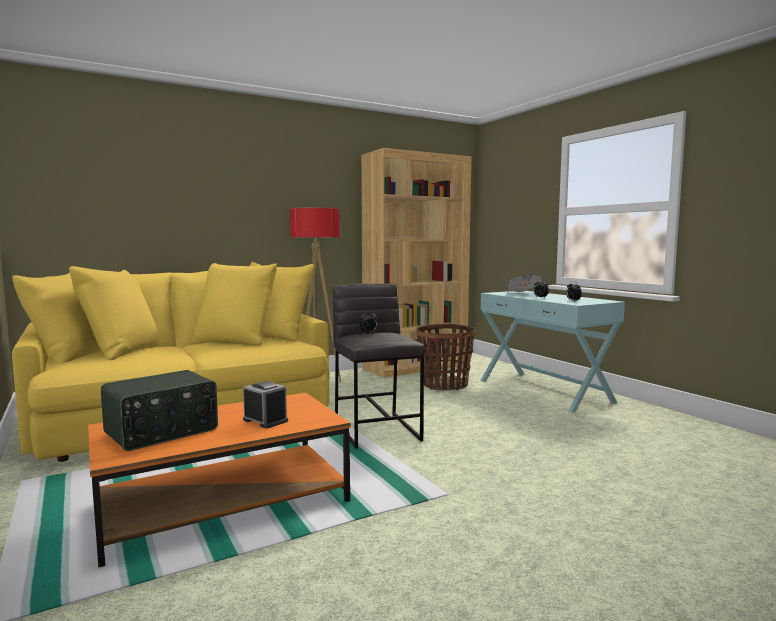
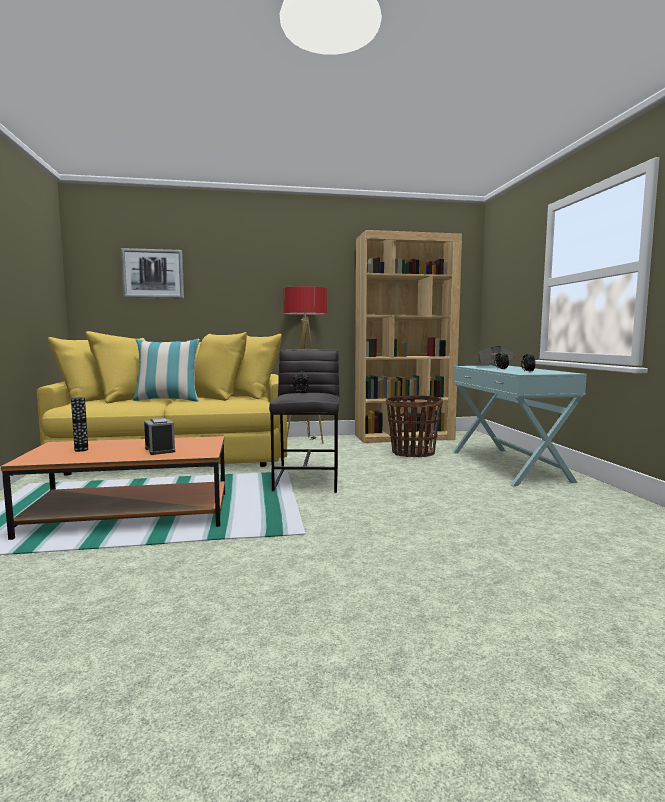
camera: 20 degrees right, 0 degrees up
radio [101,370,218,451] -> vase [71,397,88,452]
none -> picture [121,248,184,299]
none -> pillow [133,339,200,402]

